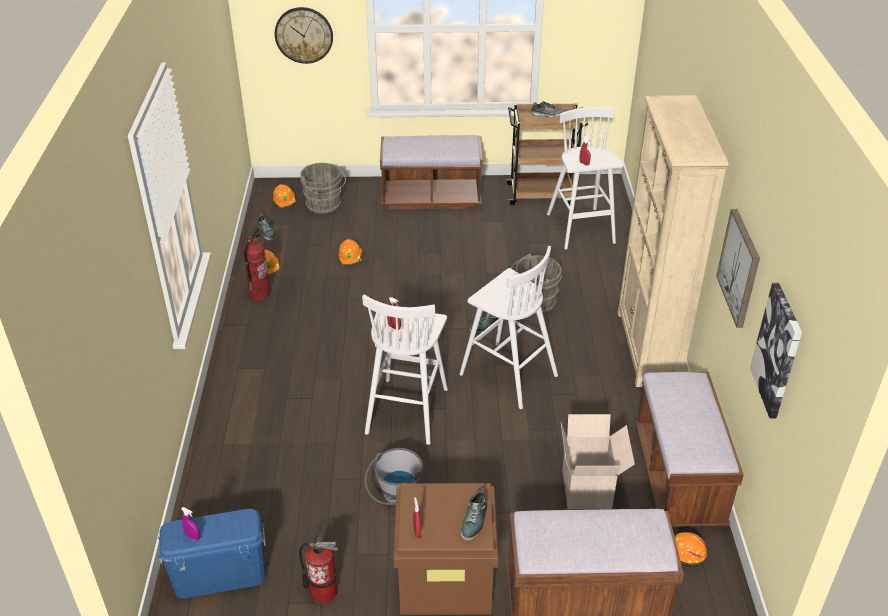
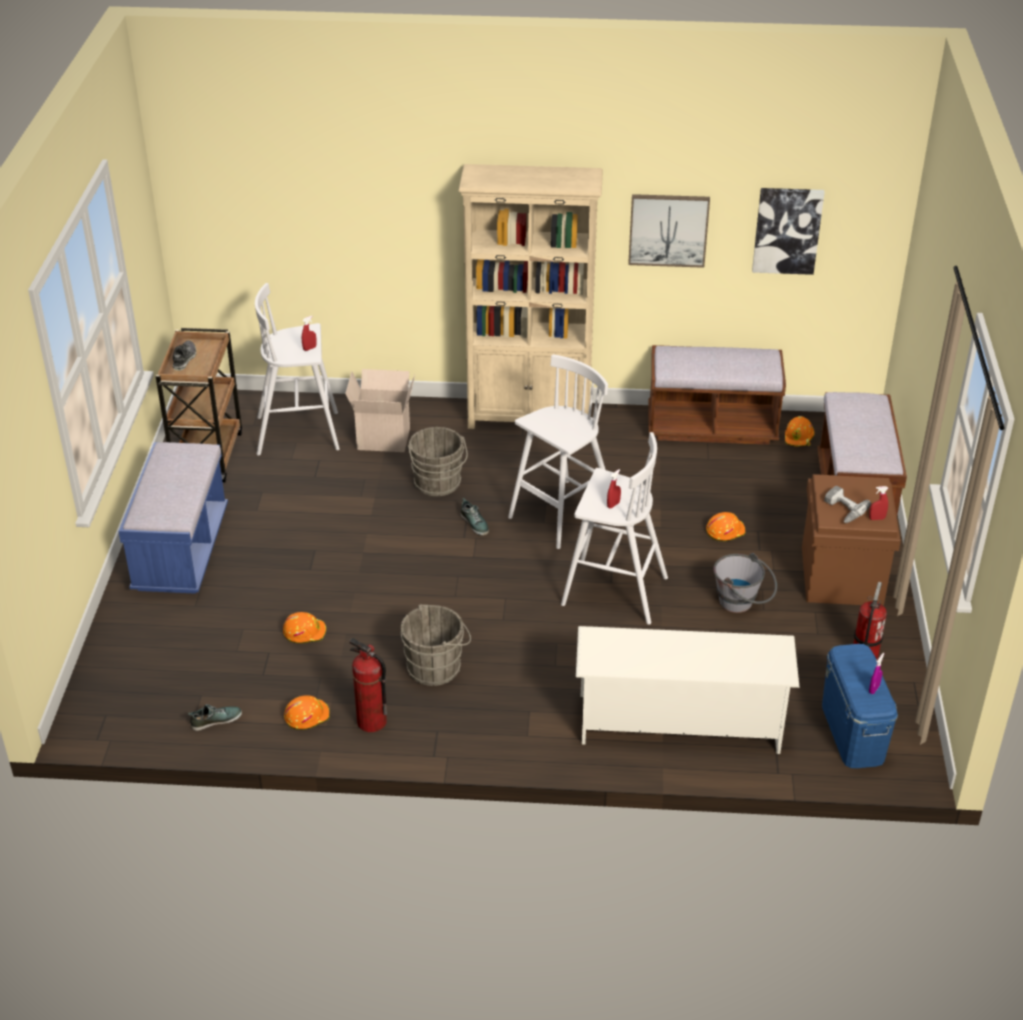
camera: 85 degrees left, 0 degrees up
orange hard hat [273,184,297,208] -> orange hard hat moved to [706,512,745,541]
wall clock [275,7,333,64] -> none
grey bucket [300,163,346,214] -> grey bucket moved to [400,605,471,686]
brown bench [380,135,483,209] -> blue bench [118,442,228,594]
shoe [461,488,487,541] -> none
cardboard box [561,414,635,509] -> cardboard box moved to [345,369,415,452]
none -> white shoe rack [576,626,800,754]
none -> power drill [824,486,871,523]

